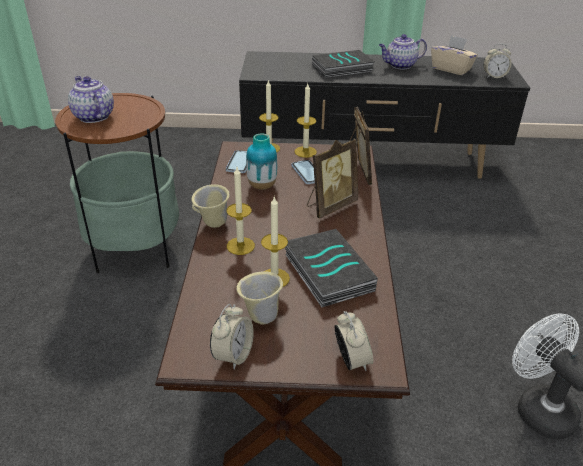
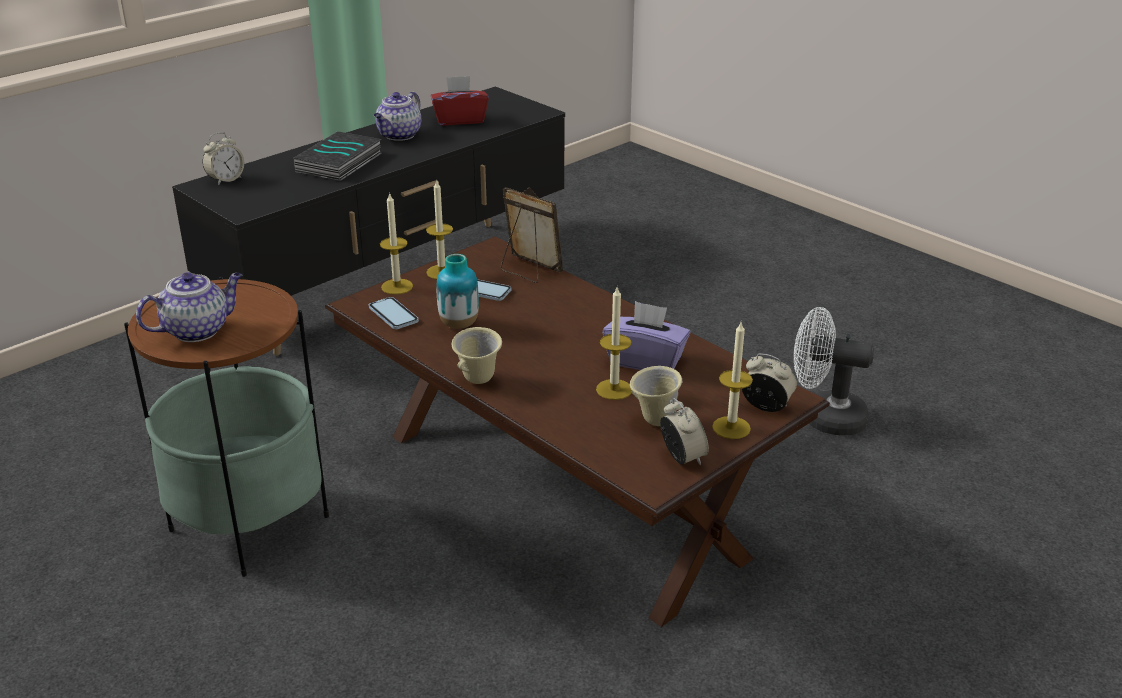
camera: 45 degrees left, 5 degrees down
teapot [68,76,114,123] -> teapot turned 135 degrees clockwise [136,272,242,342]
candle [227,167,255,255] -> candle moved to [712,322,753,439]
book [285,229,378,307] -> purple tissue box [603,301,690,370]
picture frame [307,138,358,218] -> none
beige tissue box [431,35,478,75] -> red tissue box [431,76,489,125]
alarm clock [483,44,512,78] -> alarm clock moved to [202,132,244,186]

